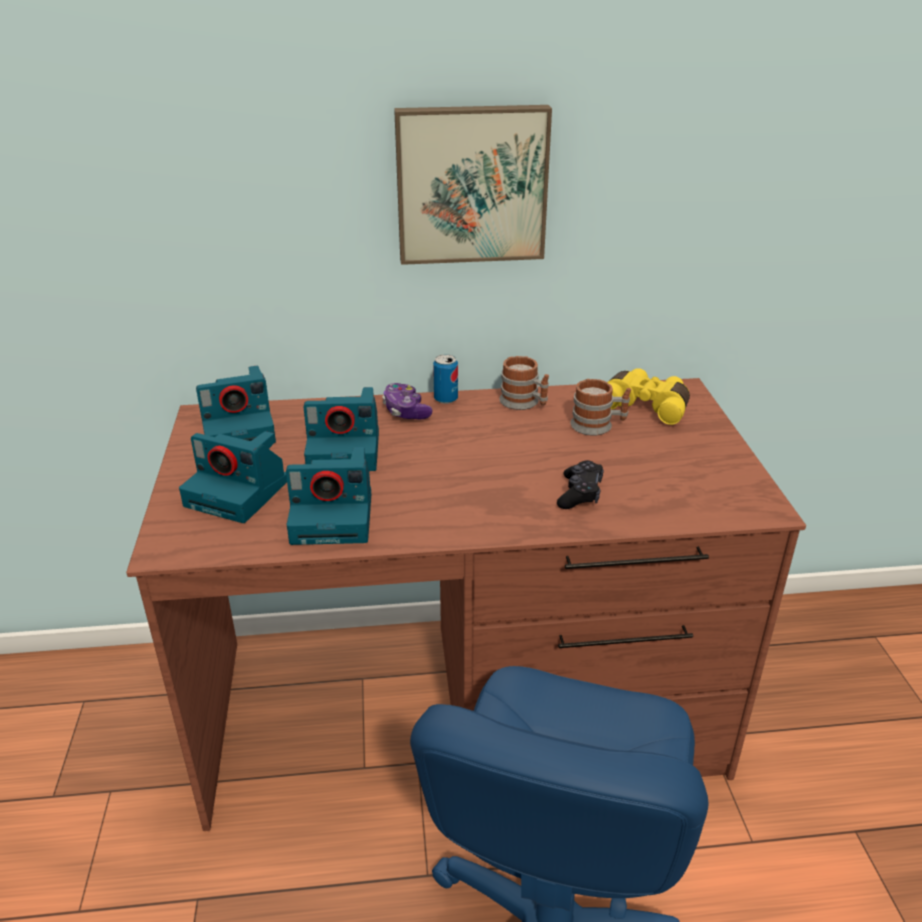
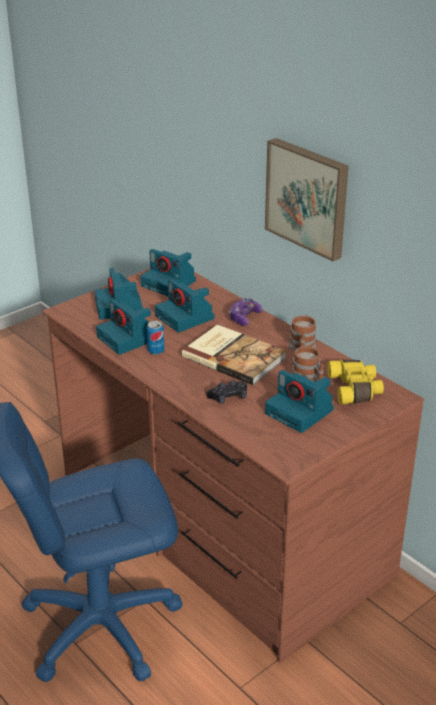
camera: 55 degrees right, 0 degrees up
can [433,354,458,404] -> can moved to [146,321,164,355]
none -> book [182,325,287,385]
none -> camera [265,370,334,433]

